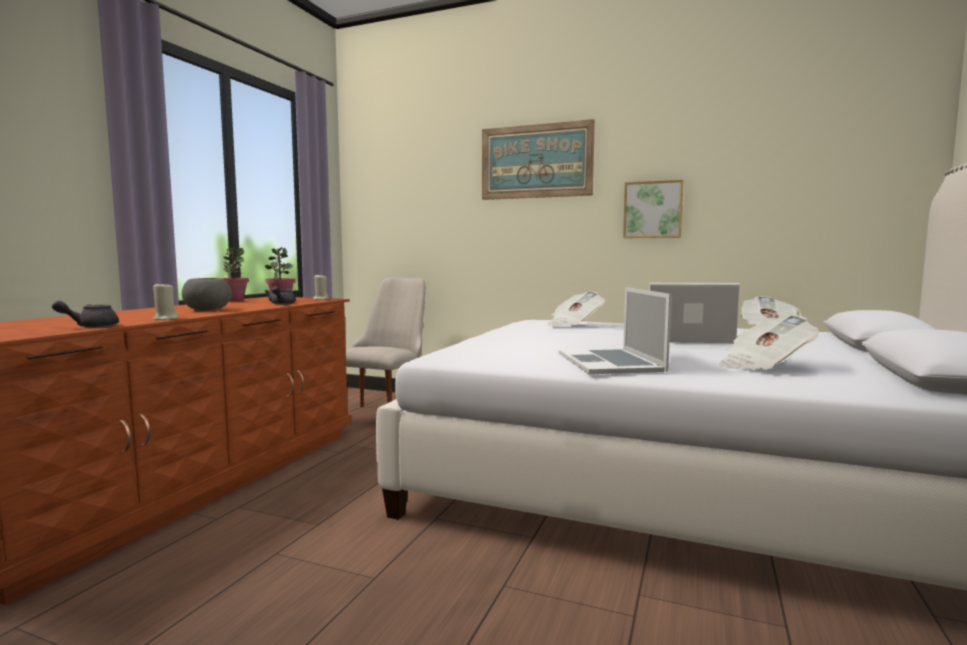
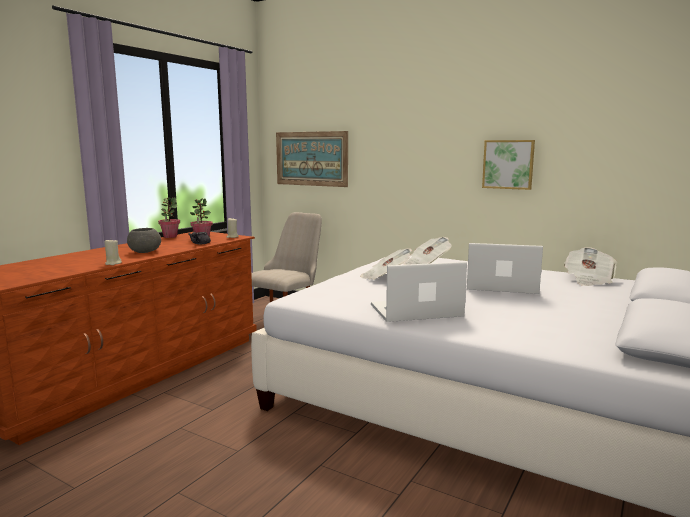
camera: 10 degrees right, 5 degrees up
grey teapot [52,300,119,328] -> none
picture [482,119,595,200] -> picture moved to [276,131,348,187]
laptop [559,287,671,374] -> laptop turned 75 degrees clockwise [371,262,467,322]
newspaper [719,315,819,370] -> newspaper moved to [360,248,412,280]

